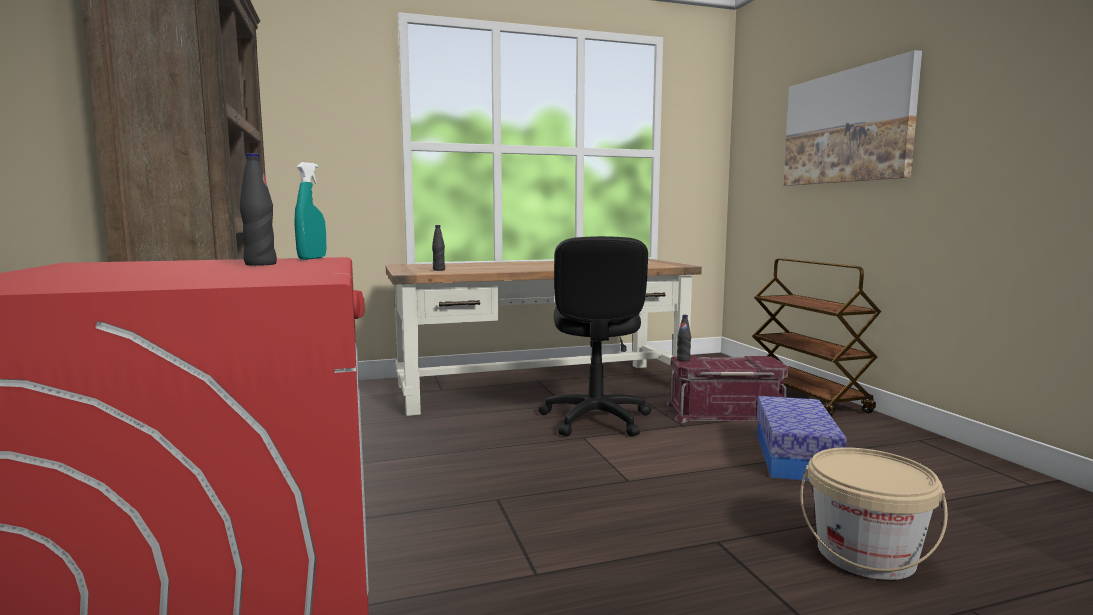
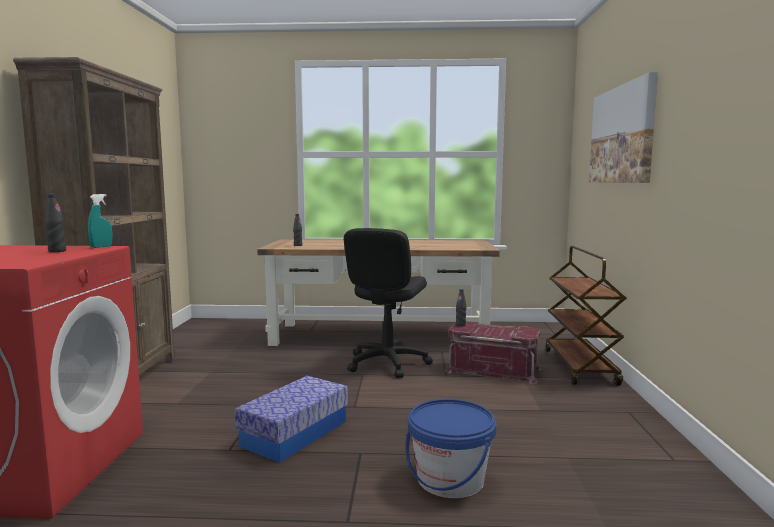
camera: 20 degrees right, 0 degrees up
storage box [757,396,847,481] -> storage box moved to [235,376,348,462]
beige bucket [800,447,948,580] -> blue bucket [405,399,496,498]

